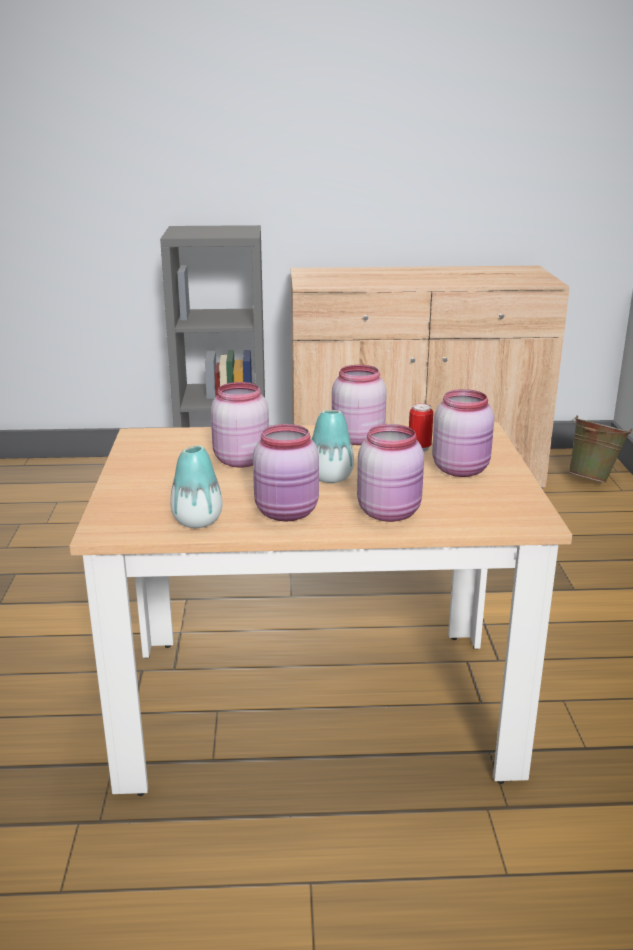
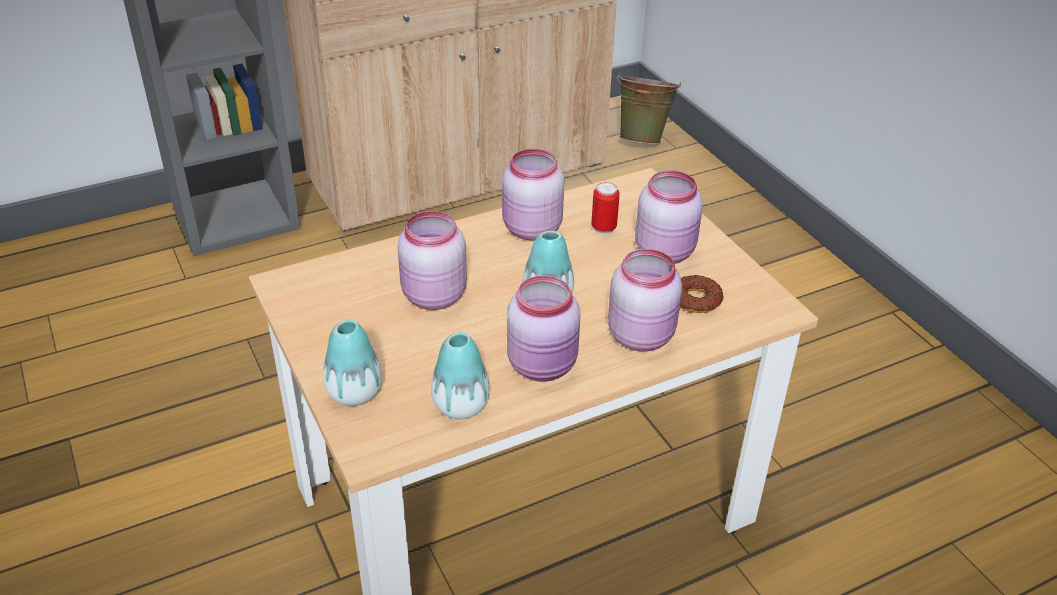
camera: 25 degrees left, 15 degrees up
none -> vase [323,319,382,406]
none -> donut [680,275,724,313]

